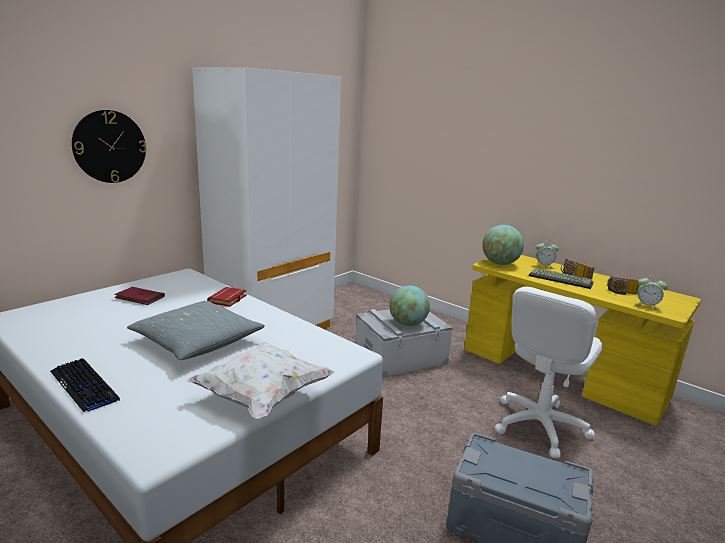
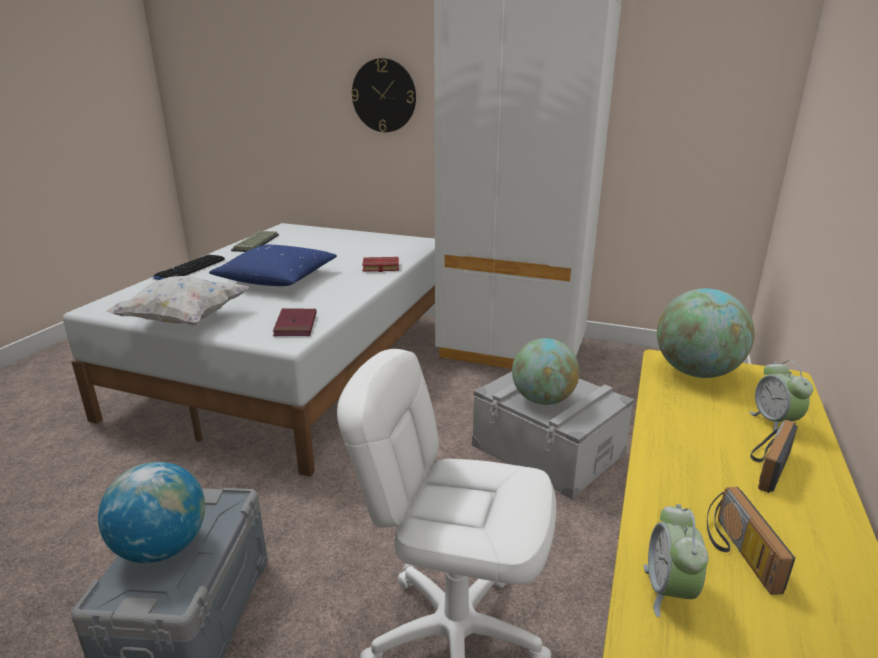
camera: 70 degrees right, 5 degrees up
red book [114,287,165,305] -> red book moved to [273,308,317,336]
grey pillow [127,301,265,360] -> blue pillow [209,245,337,286]
keyboard [529,268,594,289] -> keyboard moved to [231,231,279,252]
none -> globe [98,462,205,563]

